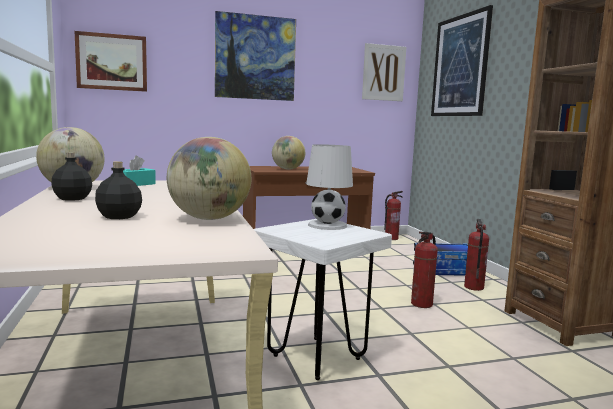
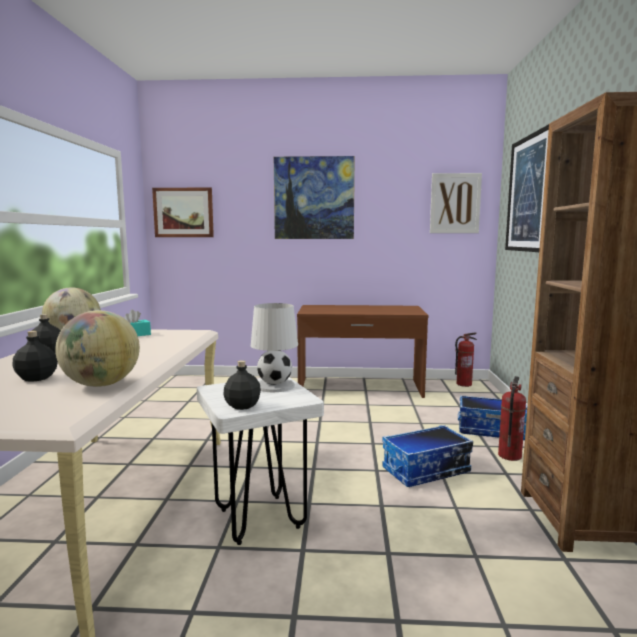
camera: 20 degrees right, 0 degrees up
globe [272,136,305,170] -> none
fire extinguisher [411,232,438,308] -> storage box [382,425,473,487]
none -> black bottle [223,360,261,410]

